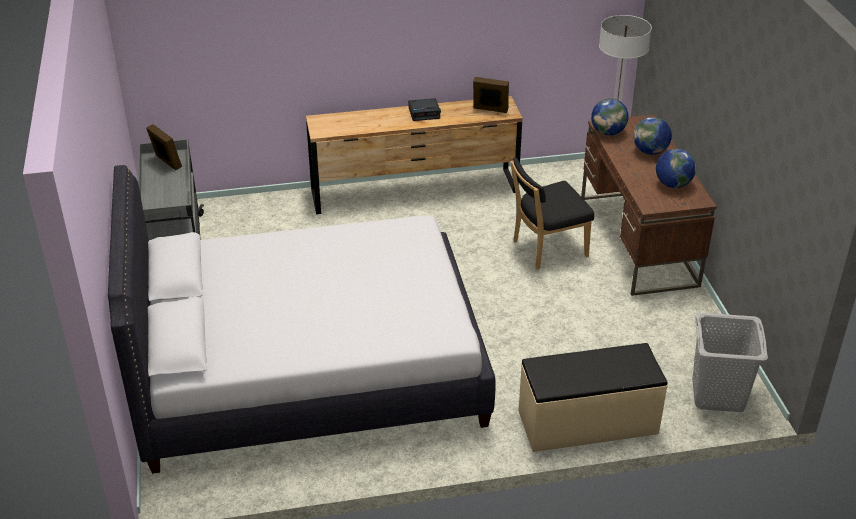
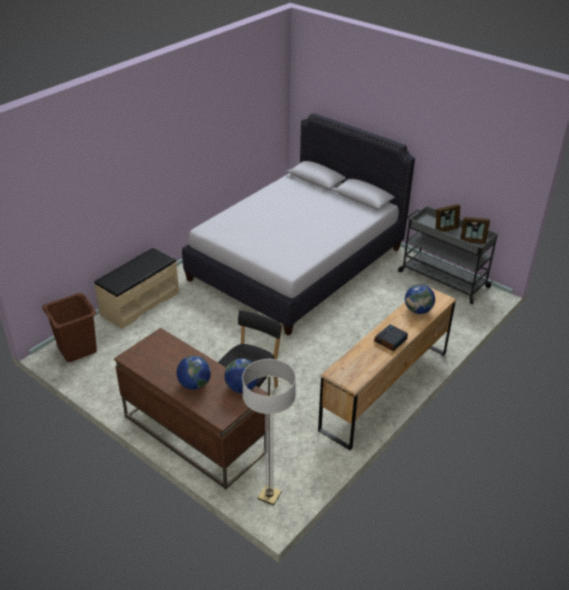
camera: 140 degrees right, 0 degrees up
picture frame [473,77,509,113] -> picture frame moved to [436,204,460,232]
globe [656,149,696,188] -> globe moved to [405,284,435,314]
grey laundry basket [692,313,768,412] -> brown laundry basket [42,293,97,362]

